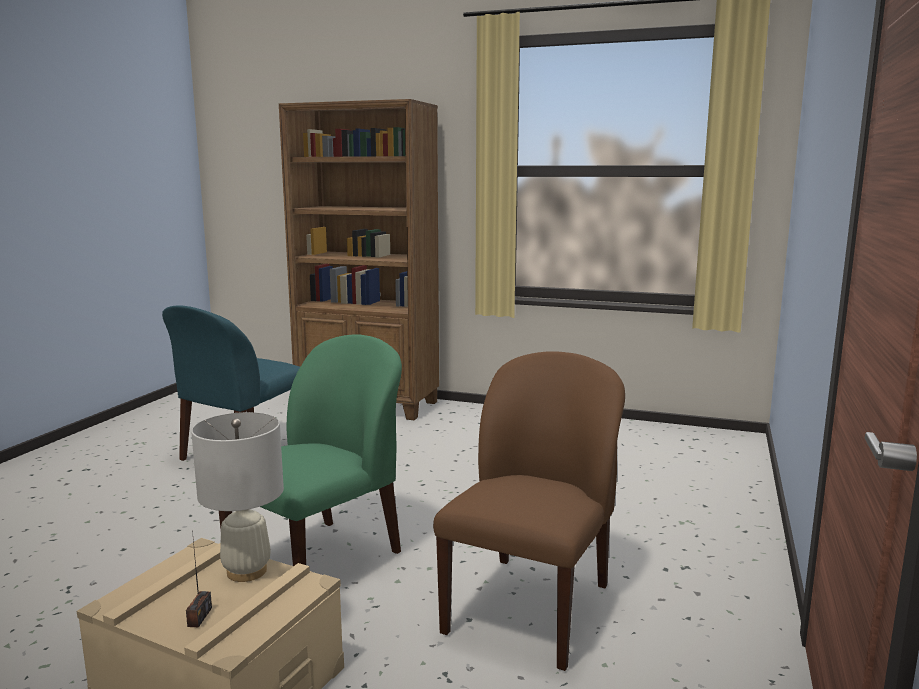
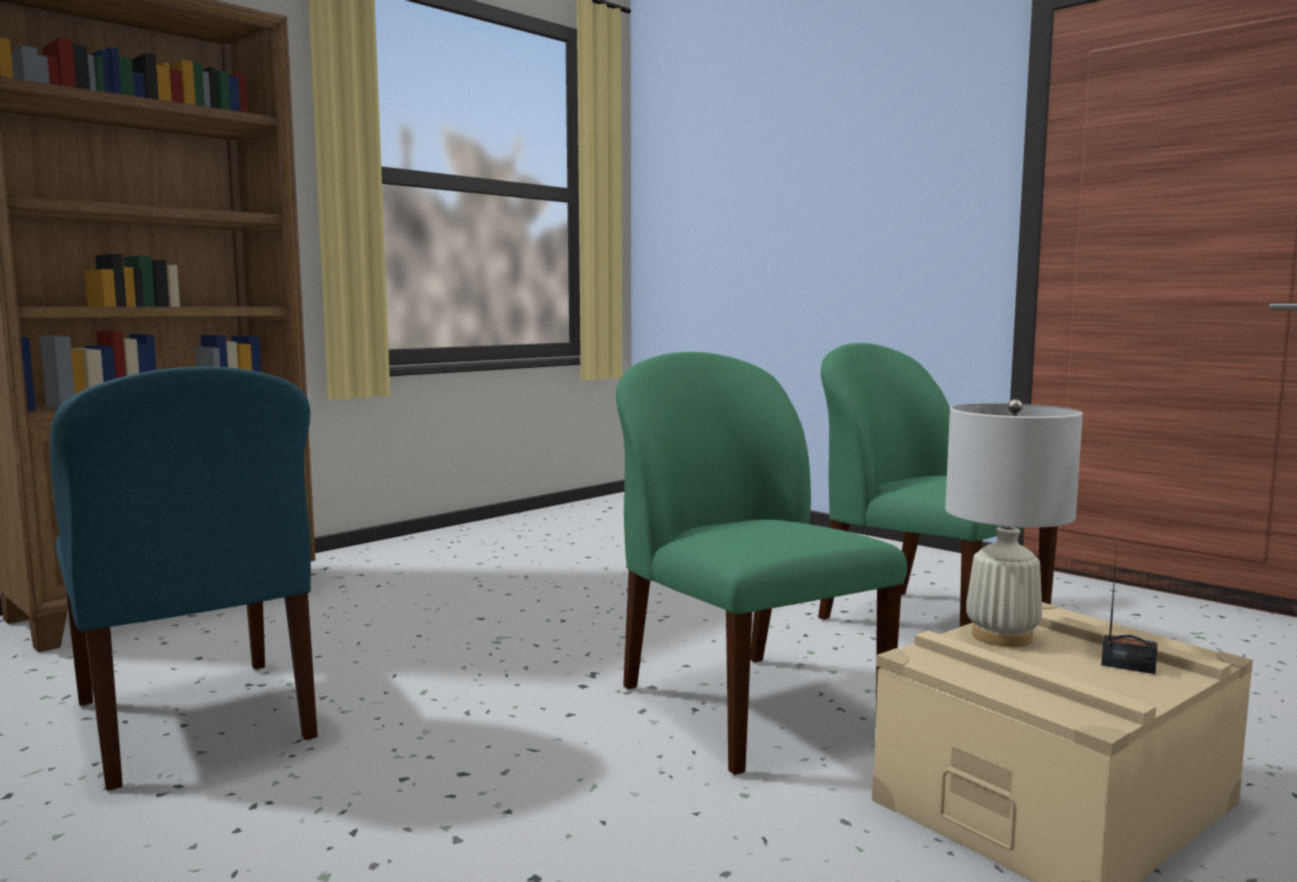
camera: 65 degrees left, 5 degrees down
brown chair [433,351,625,671] -> green chair [818,343,1058,627]

